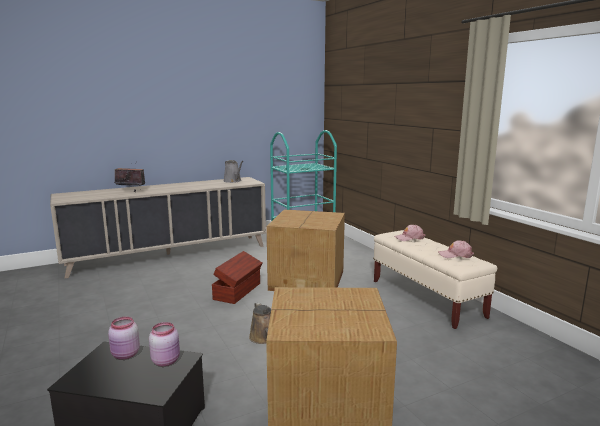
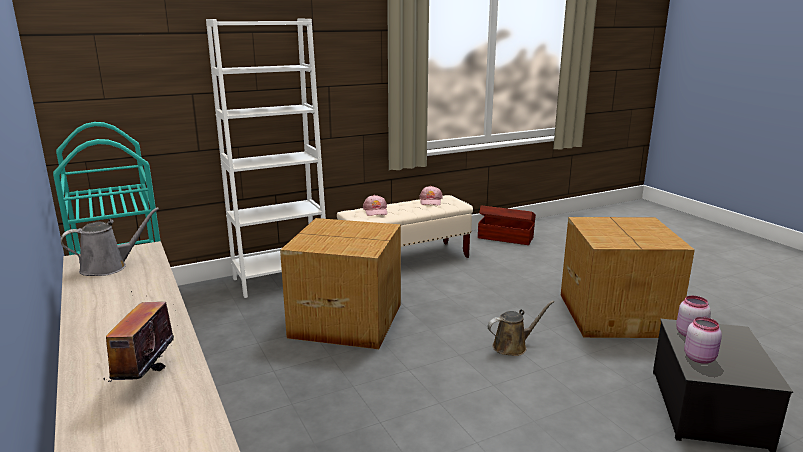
camera: 90 degrees left, 5 degrees up
brown storage box [212,251,262,304] -> brown storage box moved to [478,205,536,245]
none -> white bookcase [206,19,326,298]

